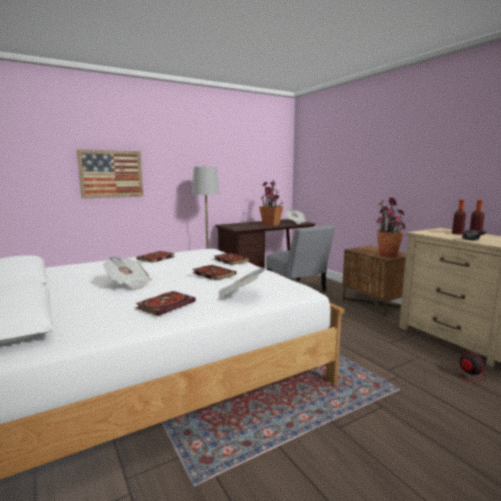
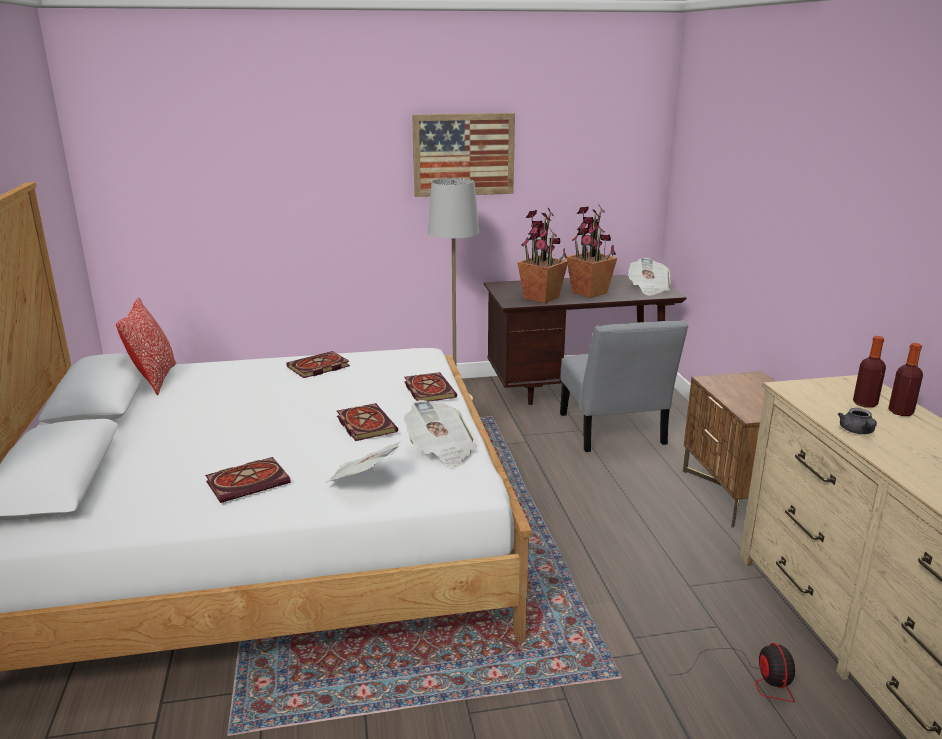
camera: 20 degrees right, 10 degrees up
picture [77,149,143,199] -> picture moved to [412,113,515,197]
newspaper [103,257,152,290] -> newspaper moved to [404,400,477,467]
potted plant [376,198,405,258] -> potted plant moved to [517,208,568,303]
none -> pillow [116,298,176,395]

